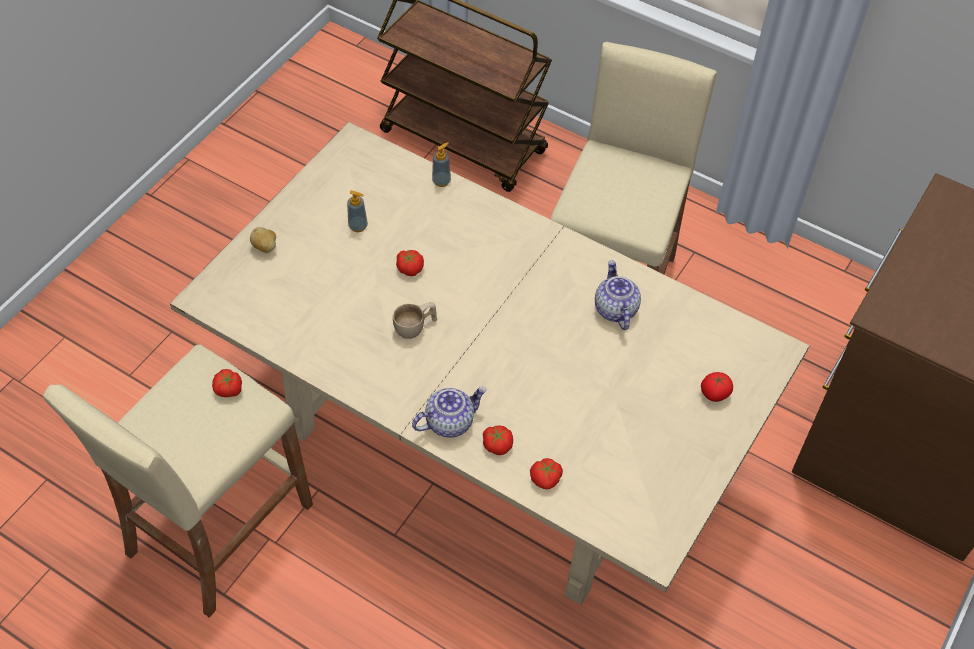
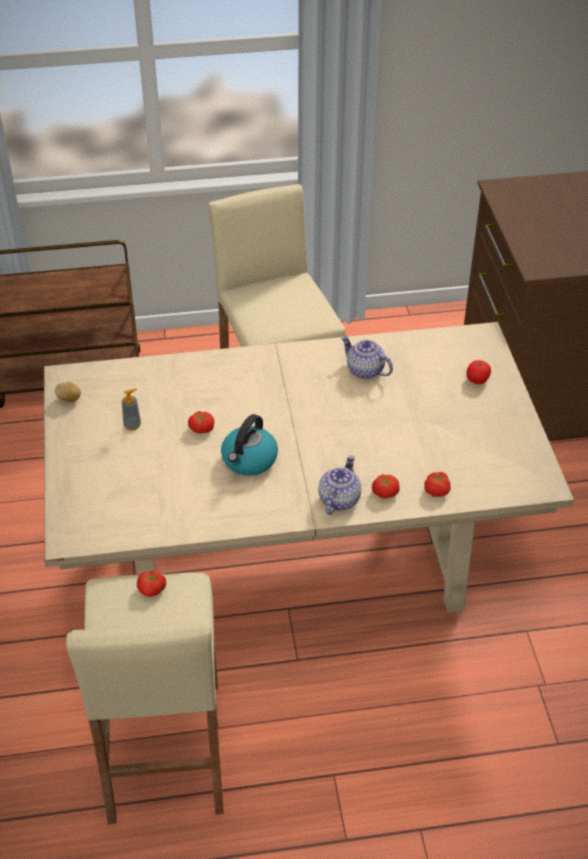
camera: 40 degrees left, 10 degrees down
potato [250,227,276,253] -> potato moved to [55,382,81,402]
beige cup [393,302,437,339] -> kettle [221,414,278,476]
soap dispenser [432,142,451,187] -> none

